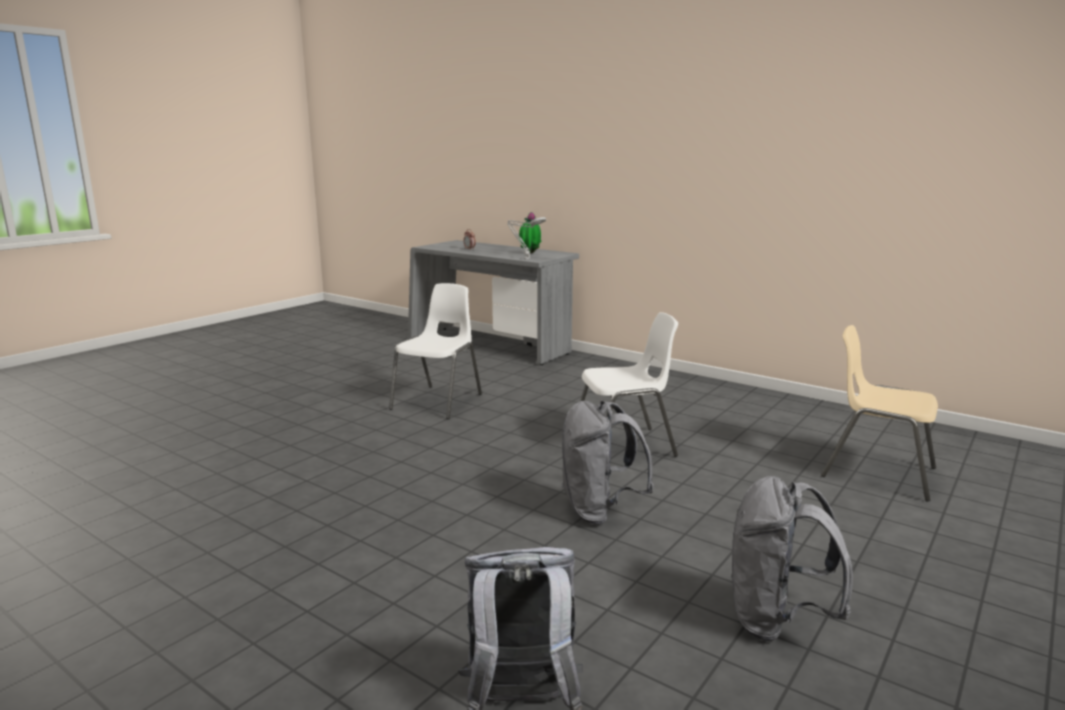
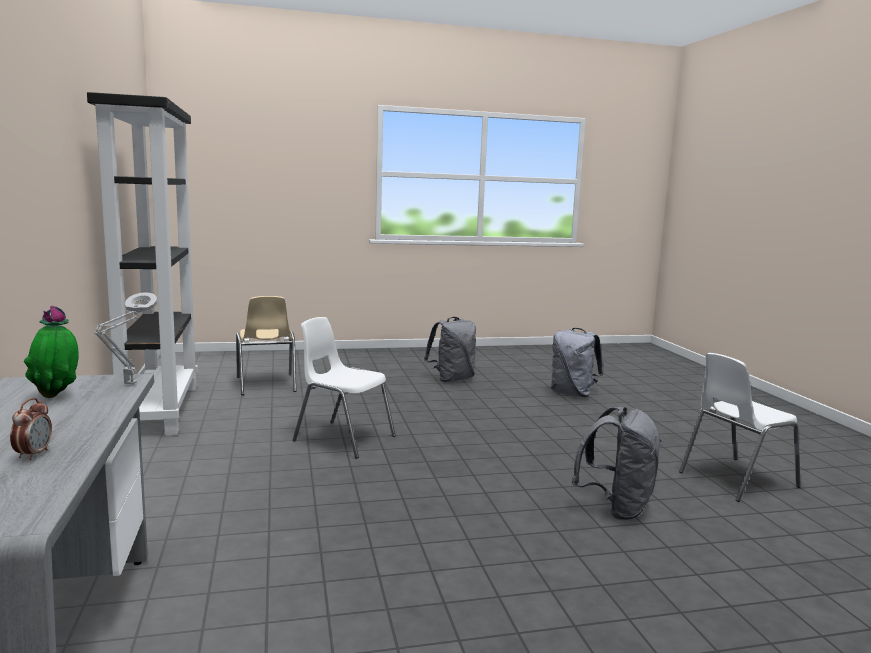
camera: 140 degrees left, 5 degrees down
white chair [389,283,482,419] -> white chair moved to [679,353,801,502]
grey backpack [561,401,654,524] -> grey backpack moved to [571,407,662,520]
none -> black bookcase [87,92,198,436]

